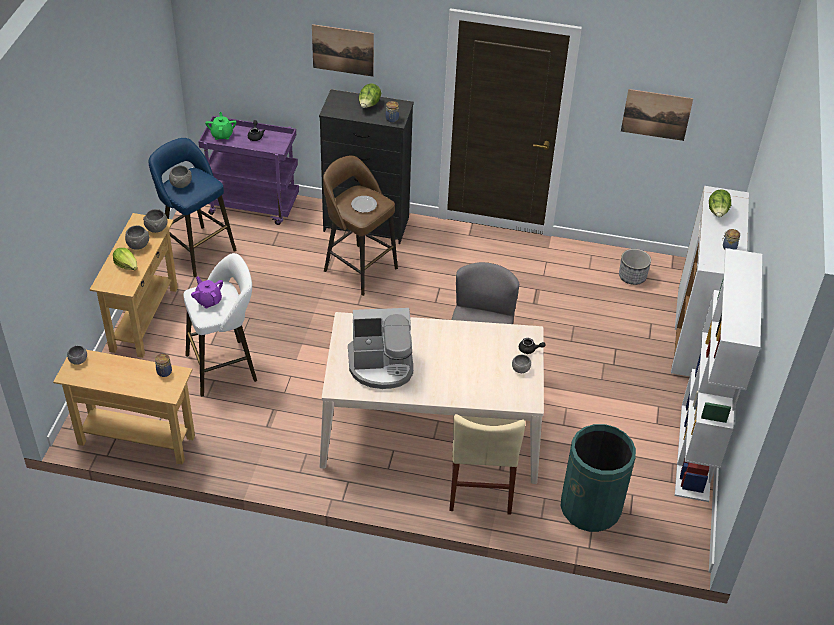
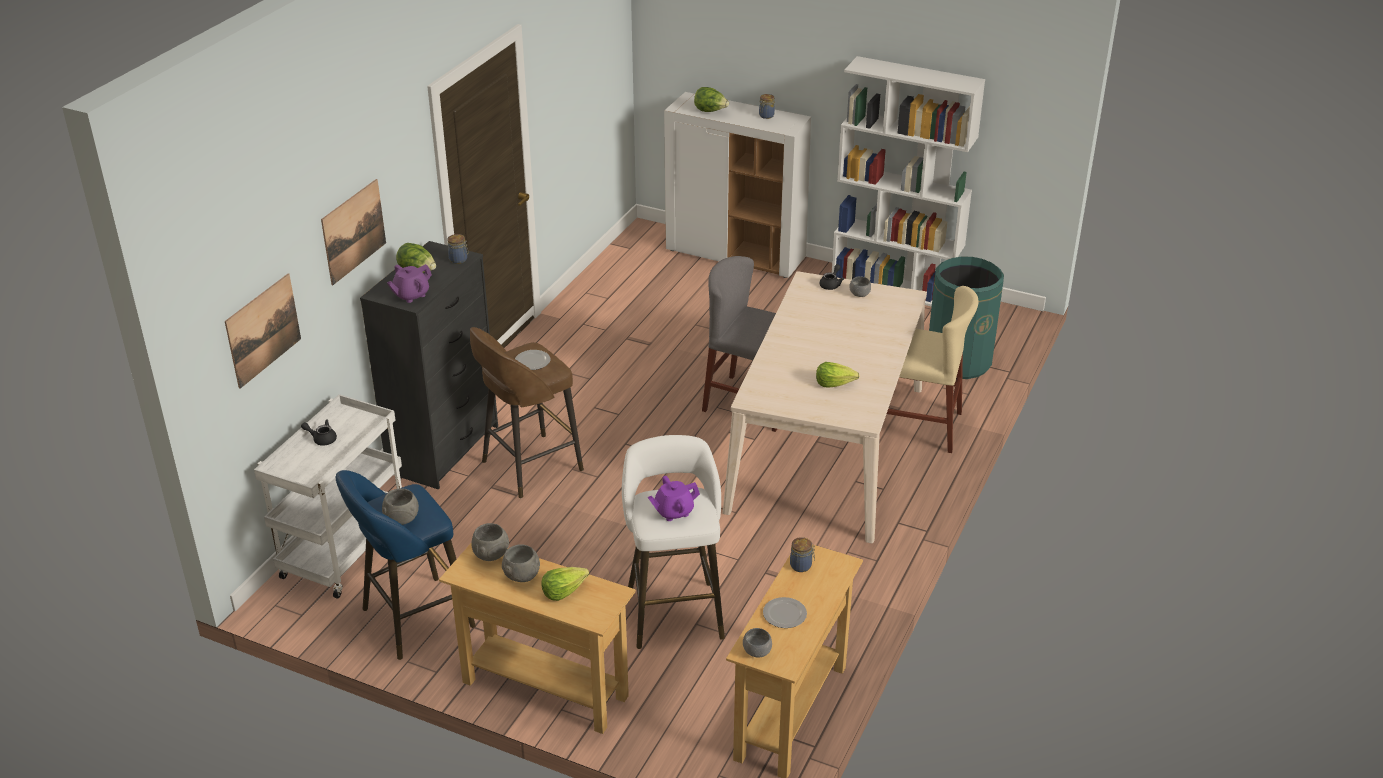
camera: 75 degrees left, 10 degrees down
purple cart [198,116,299,225] -> white cart [254,394,402,598]
green teapot [205,112,237,140] -> none
coffee machine [348,308,413,389] -> lettuce [816,362,859,387]
planter [619,249,651,285] -> none
picture [621,89,693,141] -> picture moved to [225,273,301,389]
none -> purple teapot [387,264,432,303]
none -> plate [763,597,807,628]

